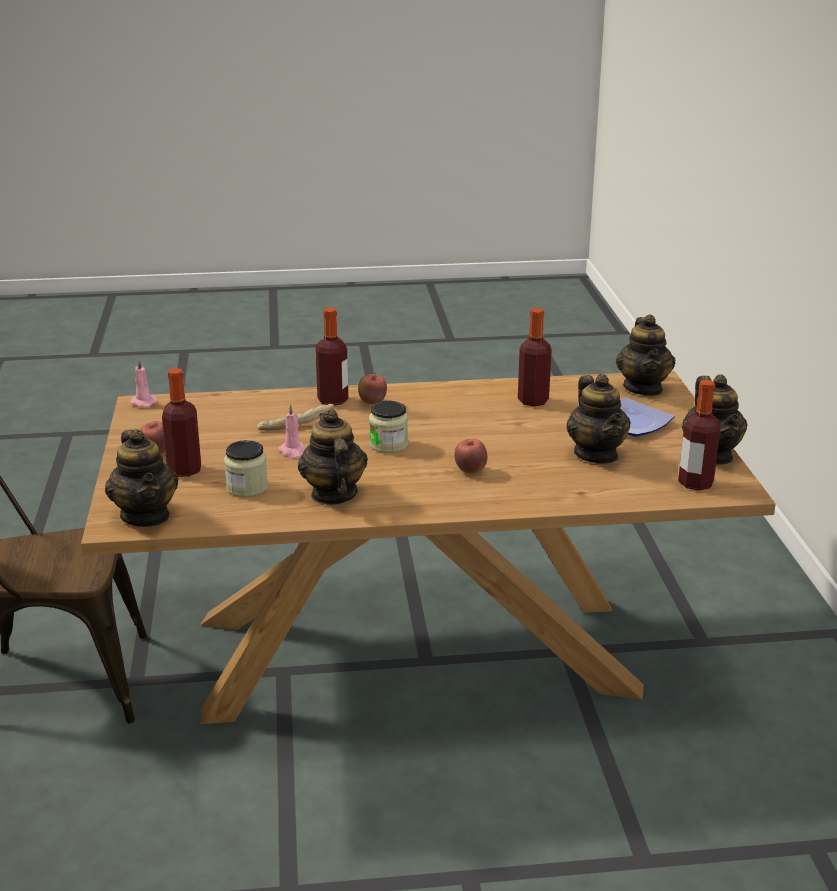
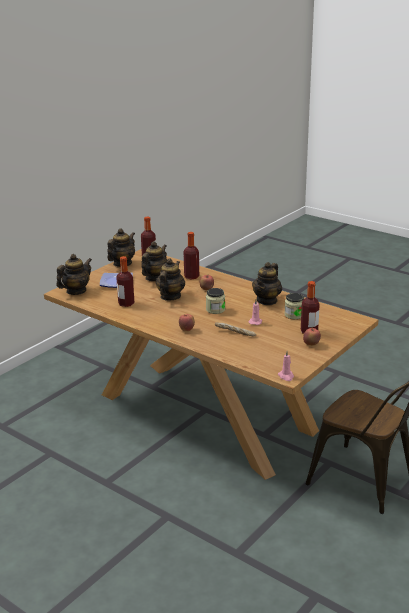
camera: 135 degrees left, 0 degrees up
teapot [105,429,179,527] -> teapot moved to [156,258,185,301]
bottle [315,308,348,405] -> bottle moved to [184,232,199,280]

